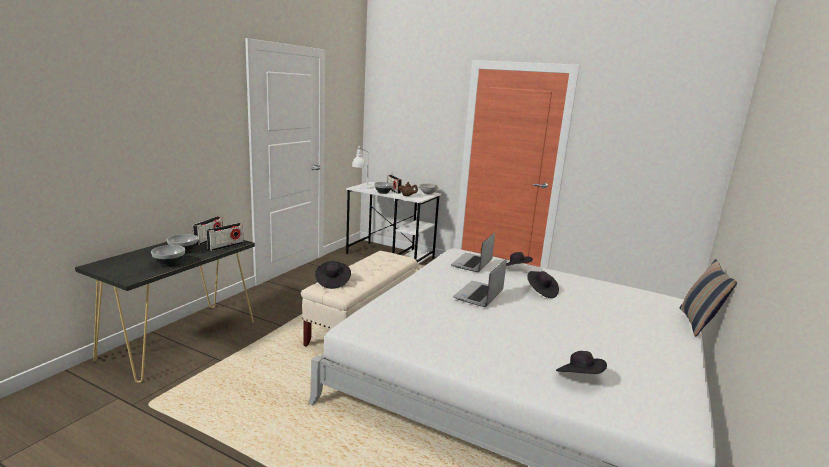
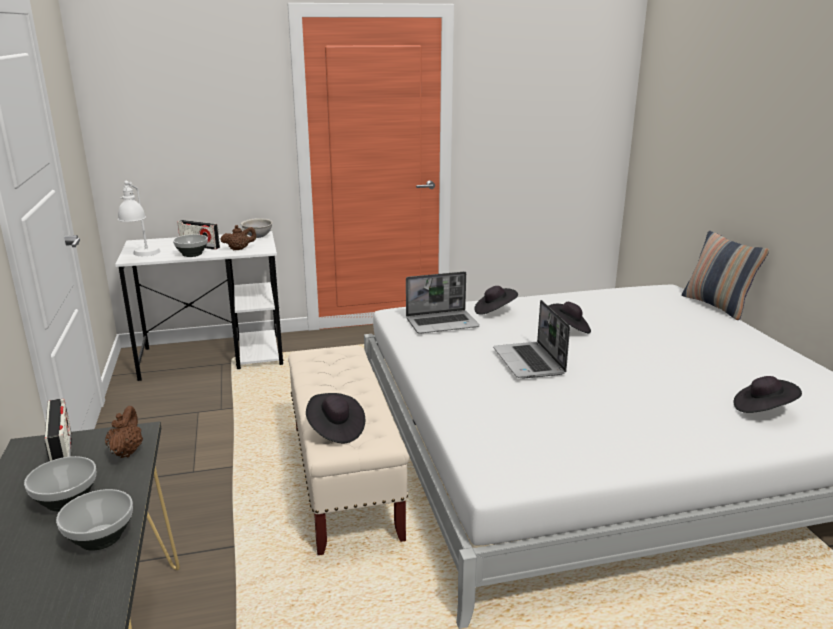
camera: 40 degrees left, 5 degrees up
radio [206,223,244,251] -> brown teapot [105,406,143,458]
laptop [451,233,495,272] -> laptop turned 90 degrees counterclockwise [406,271,480,334]

